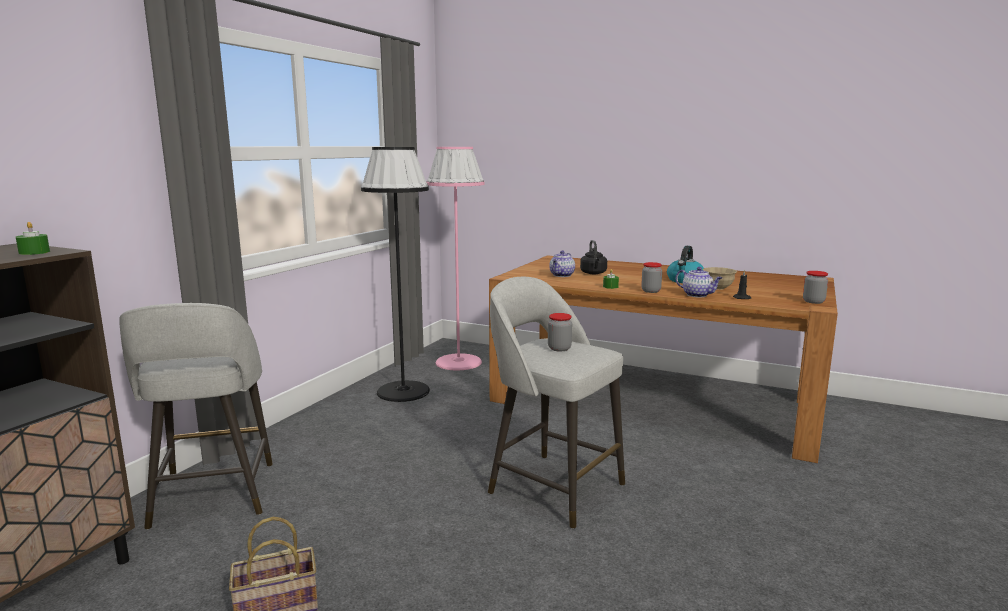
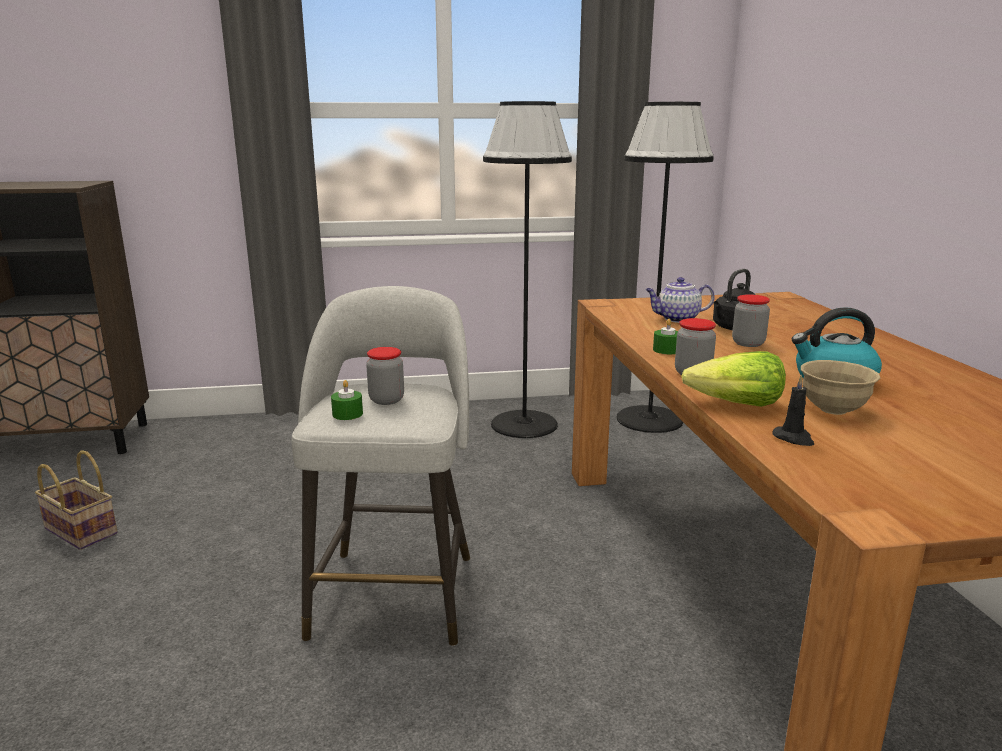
camera: 55 degrees right, 5 degrees up
green candle [16,222,50,255] -> green candle moved to [331,380,363,420]
grey stool [119,303,273,530] -> none
pink floor lamp [426,147,485,370] -> black floor lamp [616,102,714,433]
teapot [676,267,722,297] -> lettuce [681,351,786,407]
jar [803,271,828,304] -> jar moved to [732,294,770,347]

